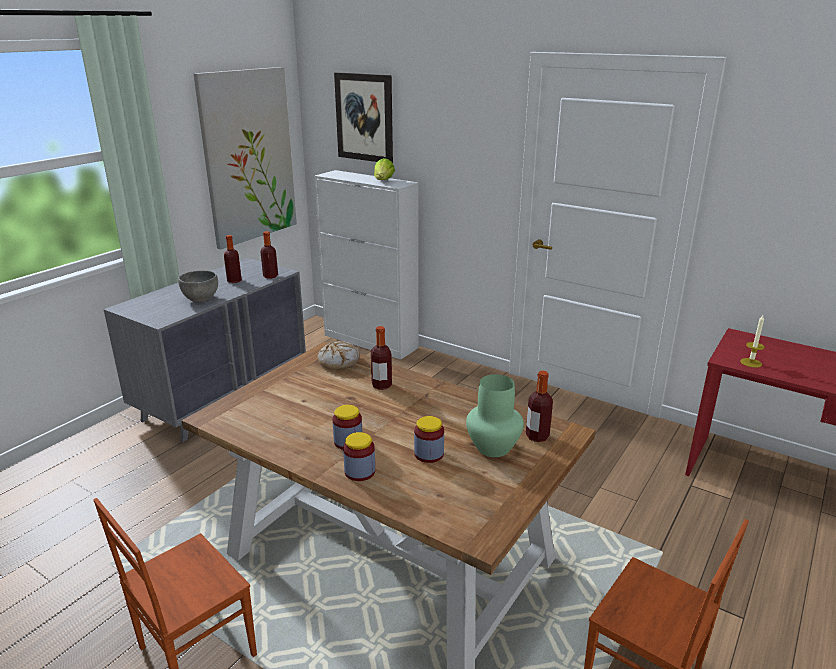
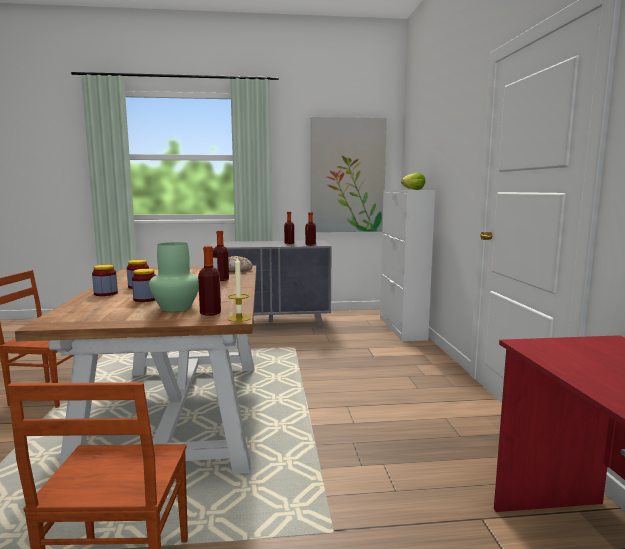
camera: 50 degrees right, 15 degrees down
grey bowl [178,271,218,302] -> none
picture [334,72,393,163] -> none
candle [741,315,765,368] -> candle moved to [227,256,251,322]

